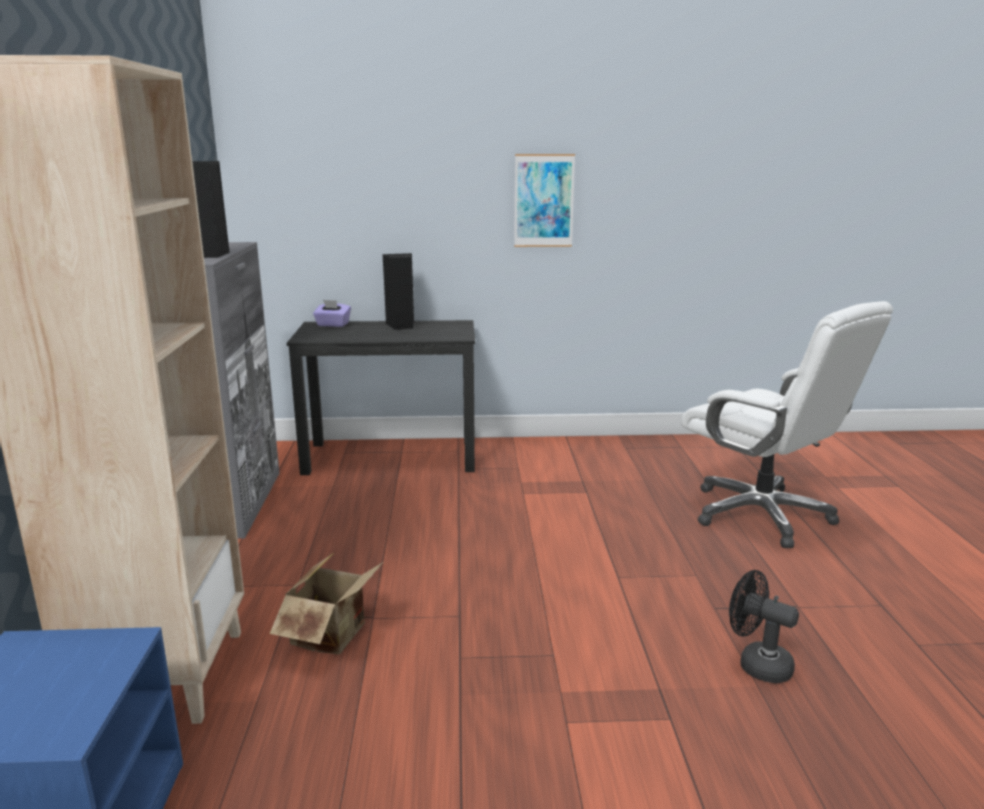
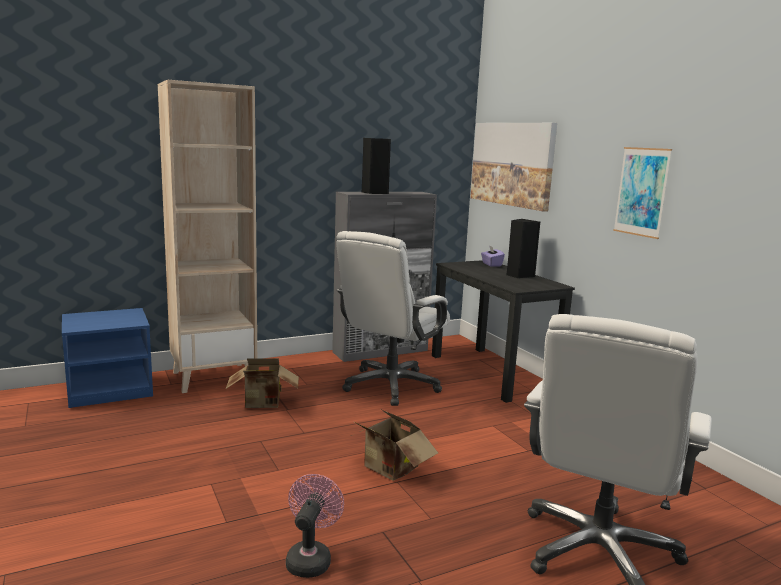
camera: 65 degrees right, 5 degrees down
black fan [729,570,799,683] -> pink fan [286,474,344,578]
none -> white office chair [336,231,450,406]
none -> cardboard box [349,410,438,481]
none -> picture [470,123,557,212]

